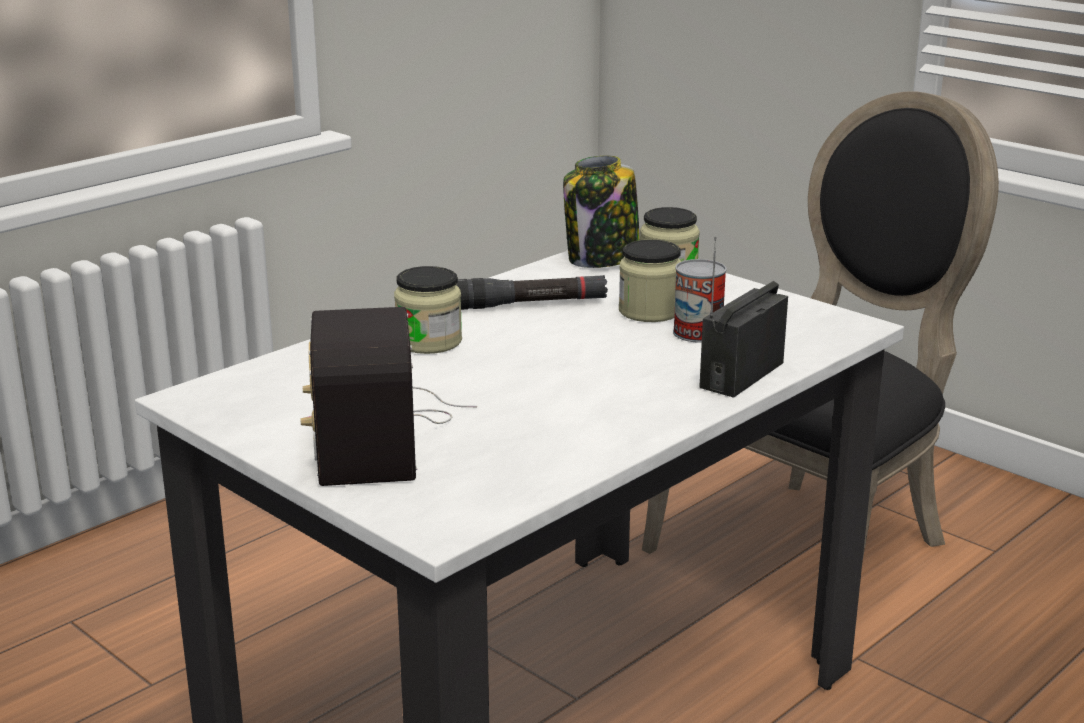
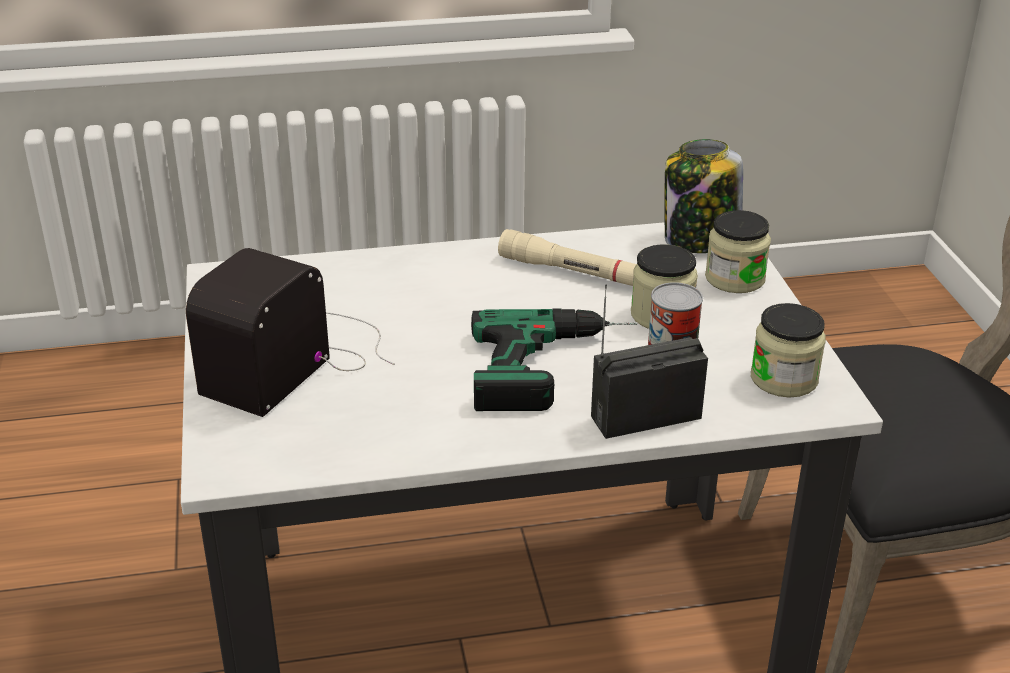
camera: 35 degrees right, 10 degrees up
jar [394,266,462,354] -> jar moved to [751,303,826,397]
black flashlight [456,275,608,310] -> beige flashlight [498,229,636,286]
none -> power drill [471,308,638,411]

